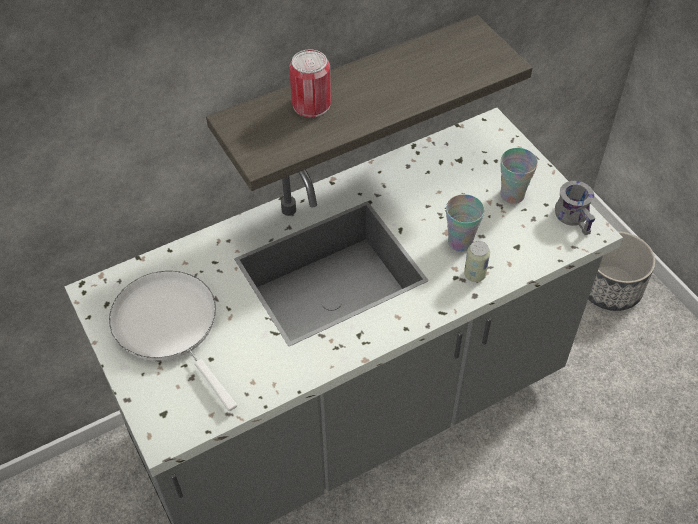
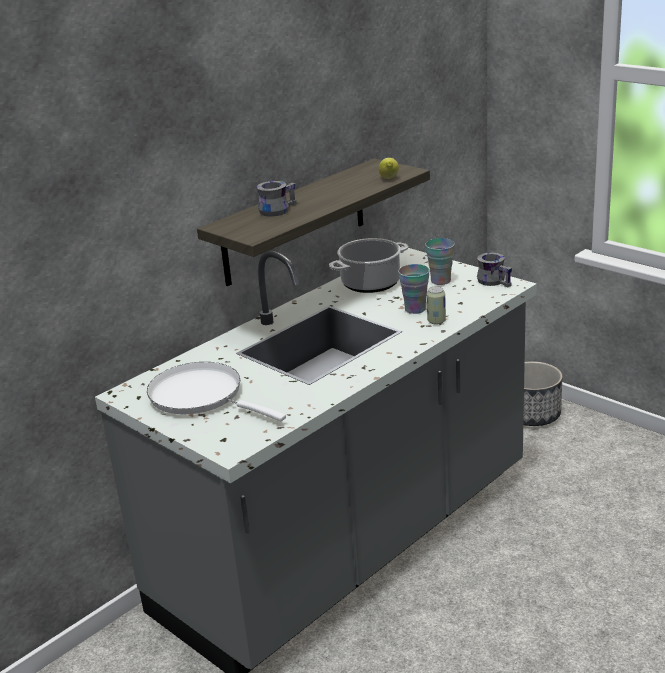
camera: 15 degrees left, 25 degrees down
can [289,49,331,118] -> grey mug [257,181,297,217]
none -> cooking pot [329,238,408,293]
none -> lemon [379,158,399,179]

